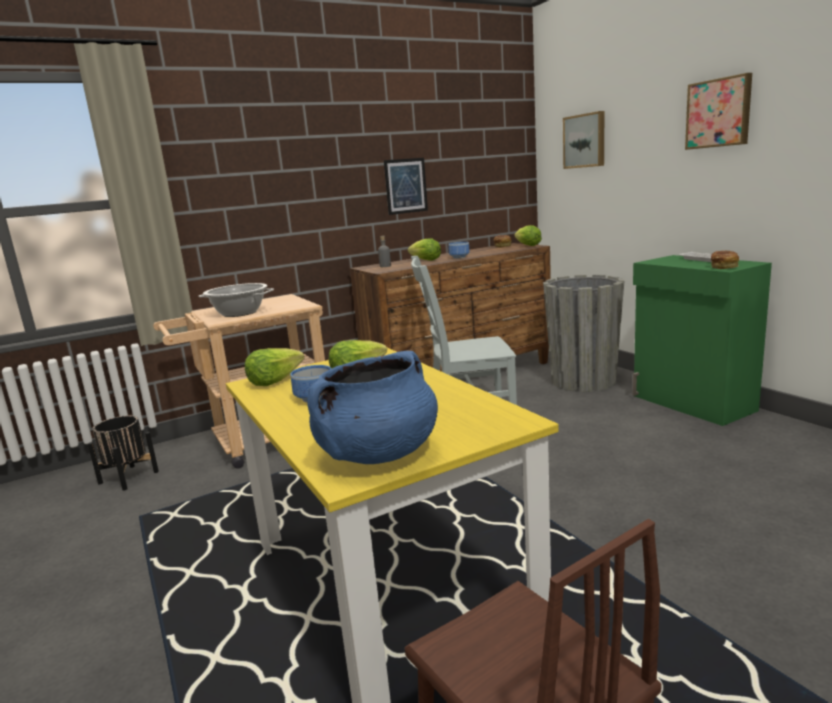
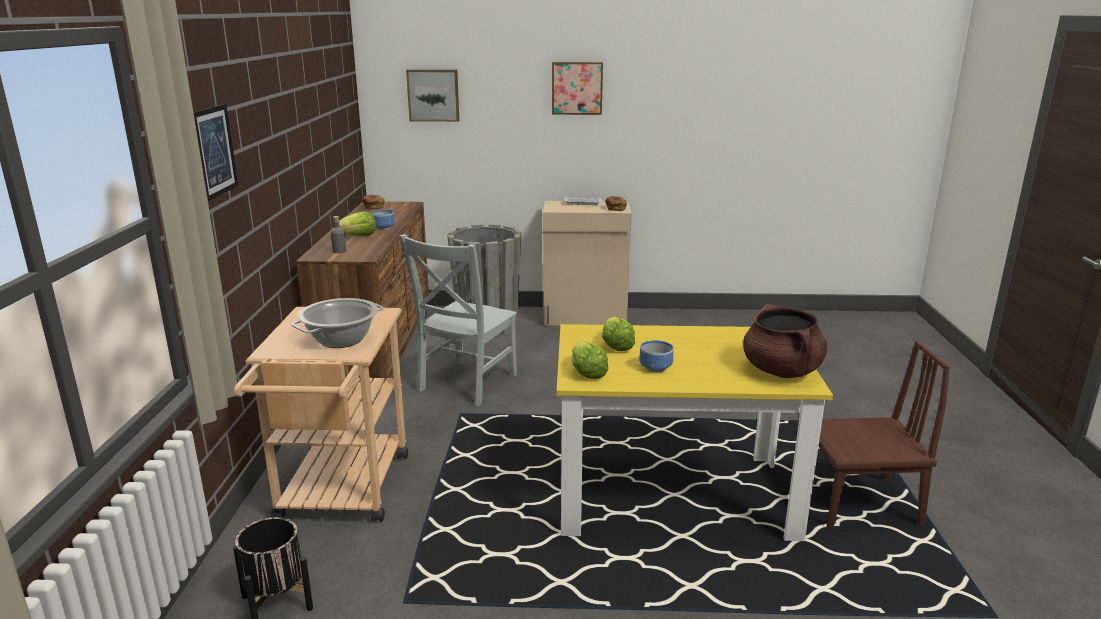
camera: 60 degrees left, 5 degrees up
blue cooking pot [308,351,438,464] -> brown cooking pot [743,304,827,378]
picture [384,158,428,215] -> picture moved to [193,104,238,201]
lettuce [514,225,542,246] -> none
green cabinet [633,255,772,426] -> beige cabinet [543,201,632,325]

